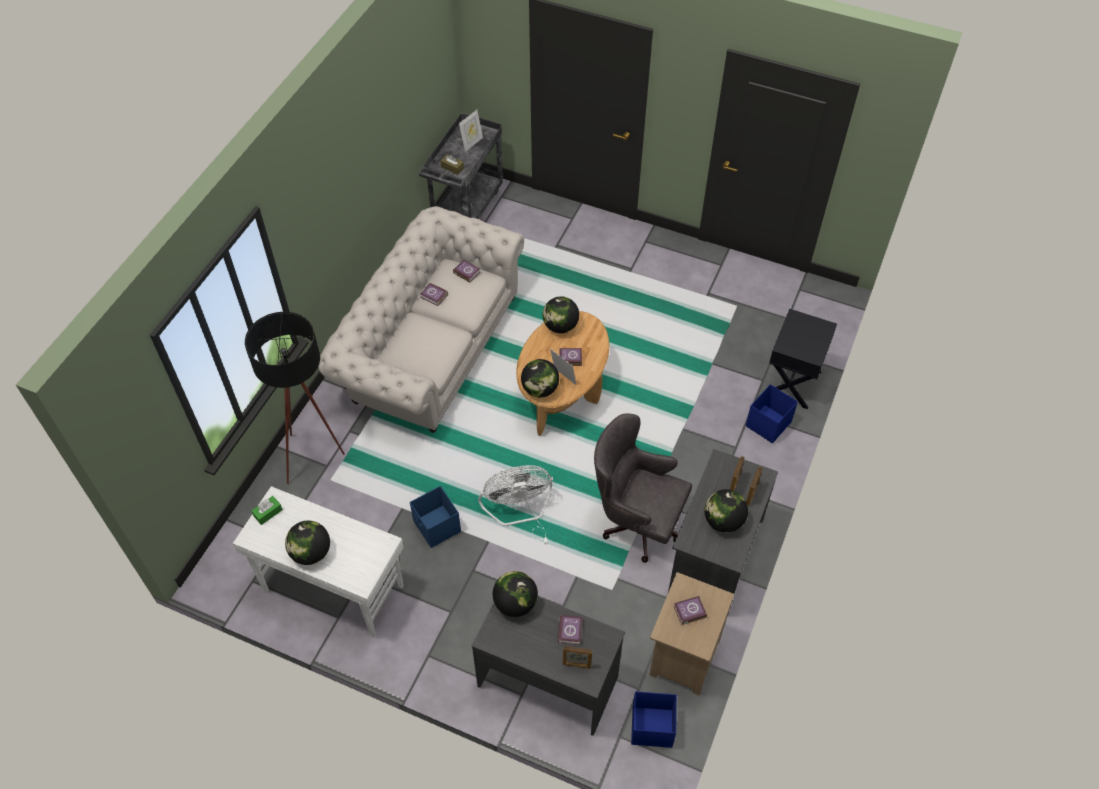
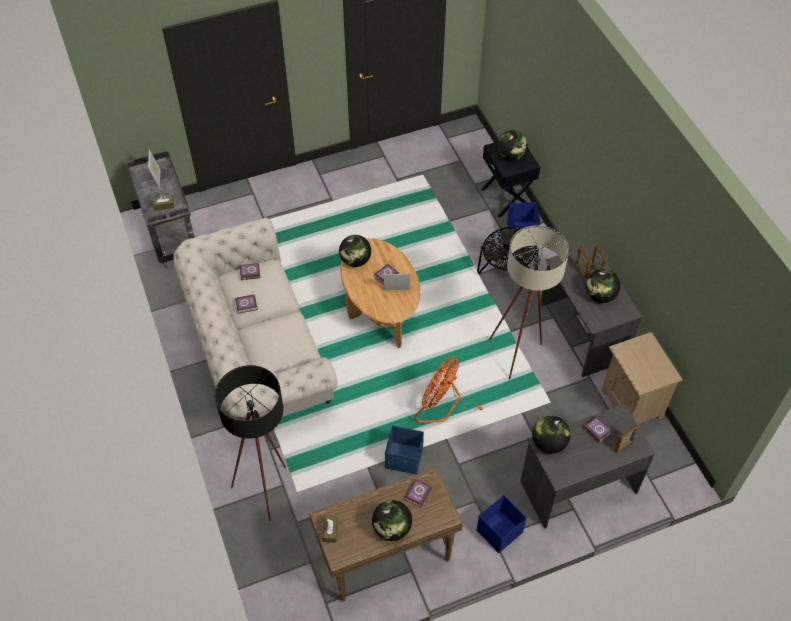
camera: 45 degrees left, 0 degrees up
white console table [232,486,404,638] -> brown console table [309,468,463,602]
green tissue box [252,496,283,525] -> brown tissue box [323,516,338,543]
white fan [478,465,553,543] -> orange fan [414,357,483,423]
globe [521,359,559,397] -> globe moved to [497,130,528,161]
grey office chair [594,414,692,563] -> beige floor lamp [489,225,569,380]
blue storage box [631,691,677,748] -> blue storage box moved to [477,495,527,553]
book [674,596,707,625] -> book moved to [405,479,433,508]
none -> black fan [477,227,539,275]

